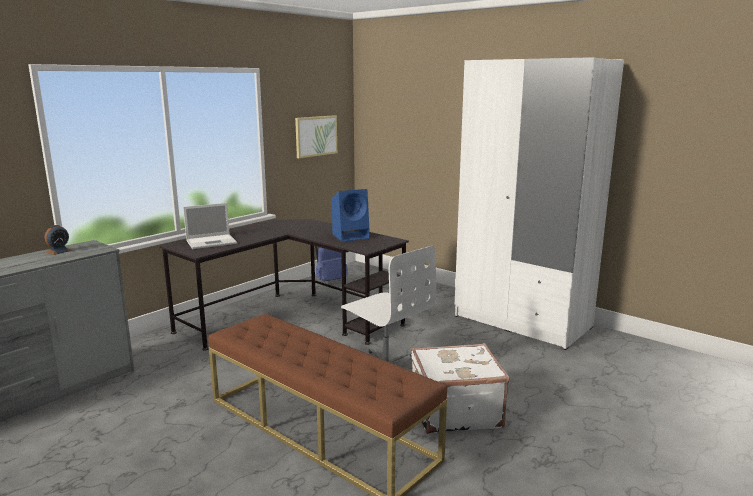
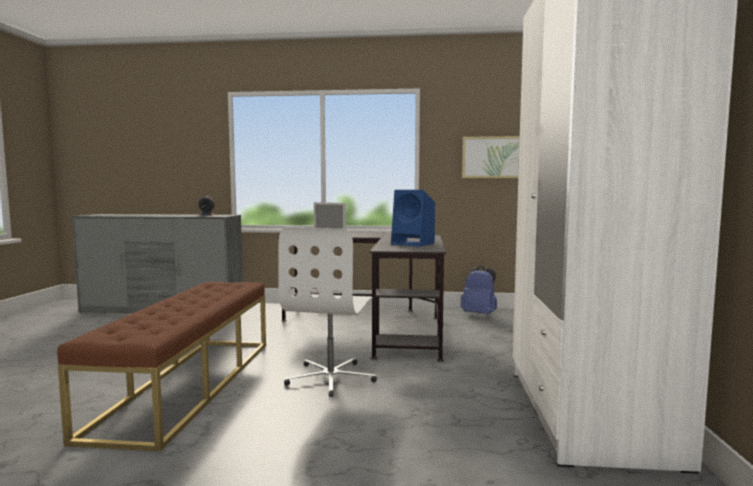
camera: 55 degrees right, 10 degrees down
white suitcase [411,343,509,434] -> none

